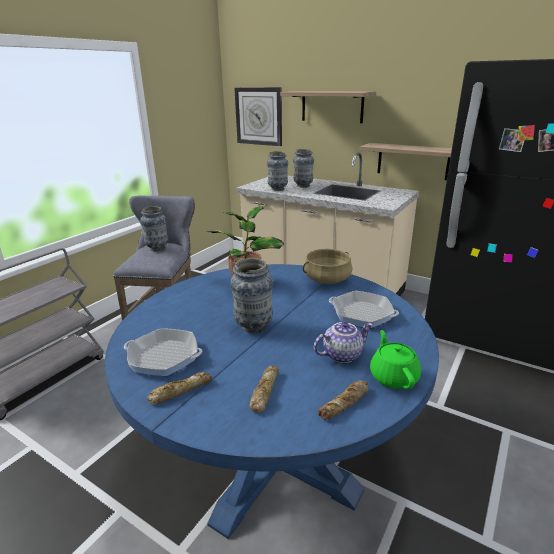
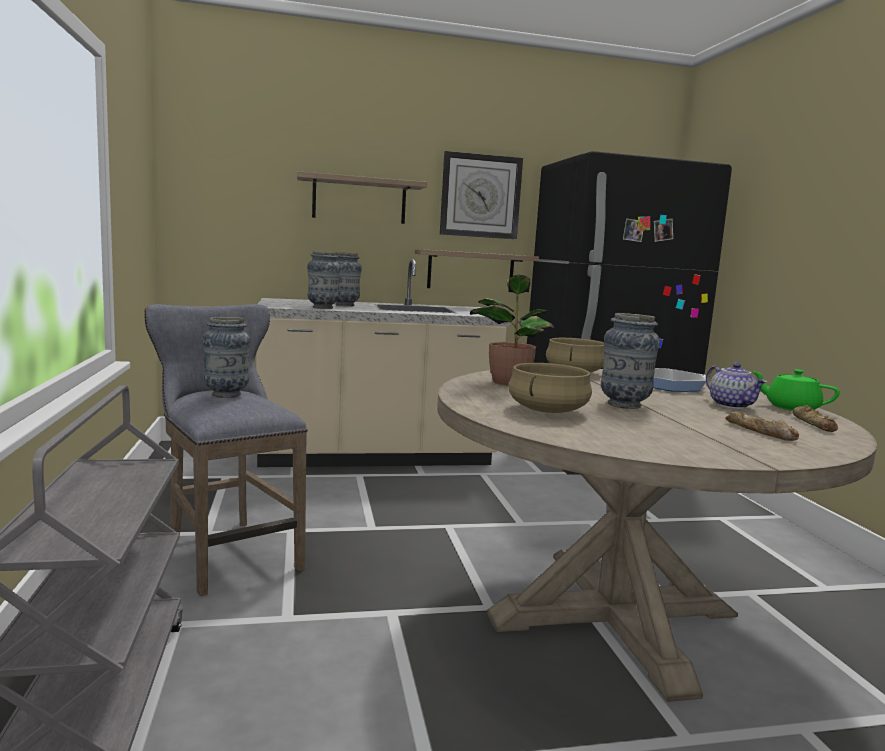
camera: 45 degrees left, 15 degrees down
blue dining table [105,264,439,539] -> beige dining table [437,369,877,702]
frying pan [124,328,202,376] -> none
bread [147,372,212,404] -> none
wall clock [234,87,282,146] -> wall clock moved to [440,151,523,239]
teapot [314,322,373,363] -> teapot turned 135 degrees clockwise [706,363,767,409]
none -> beige cooking pot [508,363,592,413]

